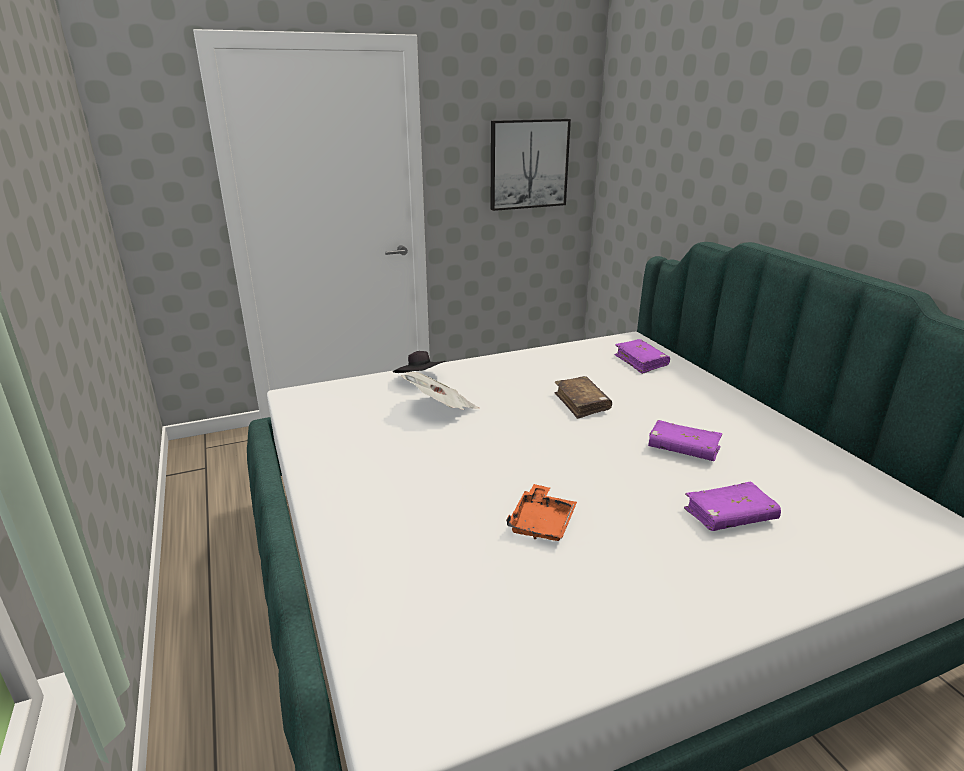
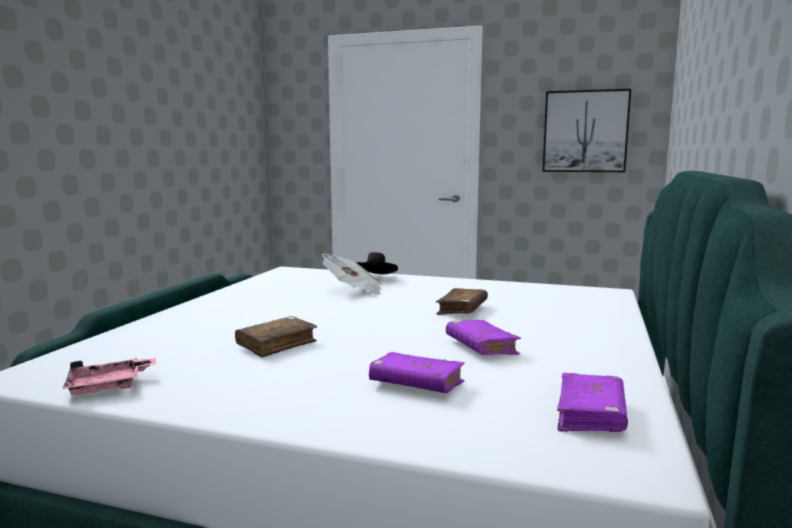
camera: 40 degrees right, 15 degrees down
orange tray [506,484,577,541] -> brown book [235,316,317,358]
purple book [614,339,670,374] -> purple book moved to [557,373,628,432]
none -> pink tray [63,358,156,396]

